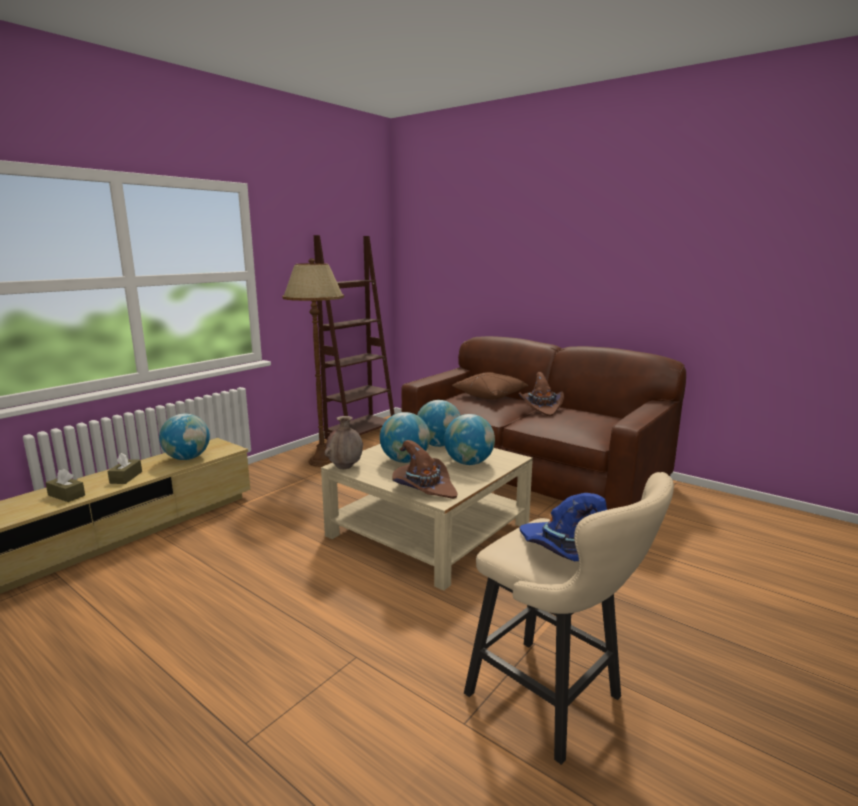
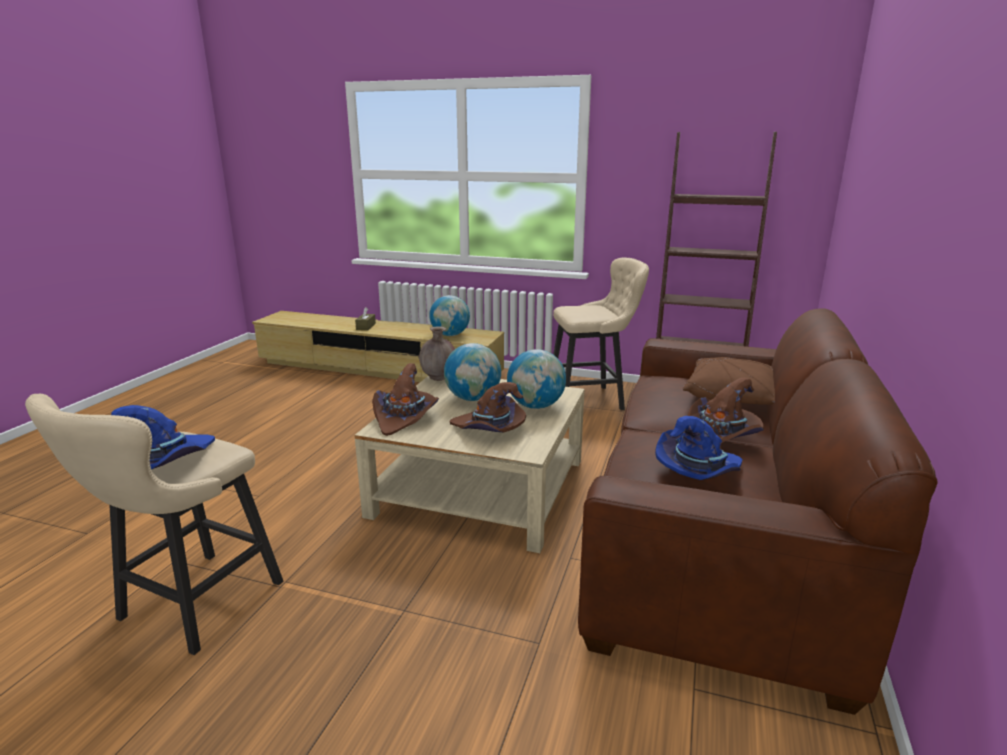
camera: 70 degrees right, 5 degrees up
brown tissue box [108,453,142,484] -> none
brown floor lamp [282,258,344,467] -> beige stool [553,257,649,410]
globe [444,414,495,465] -> brown hat [450,382,526,432]
none -> blue hat [655,416,743,480]

